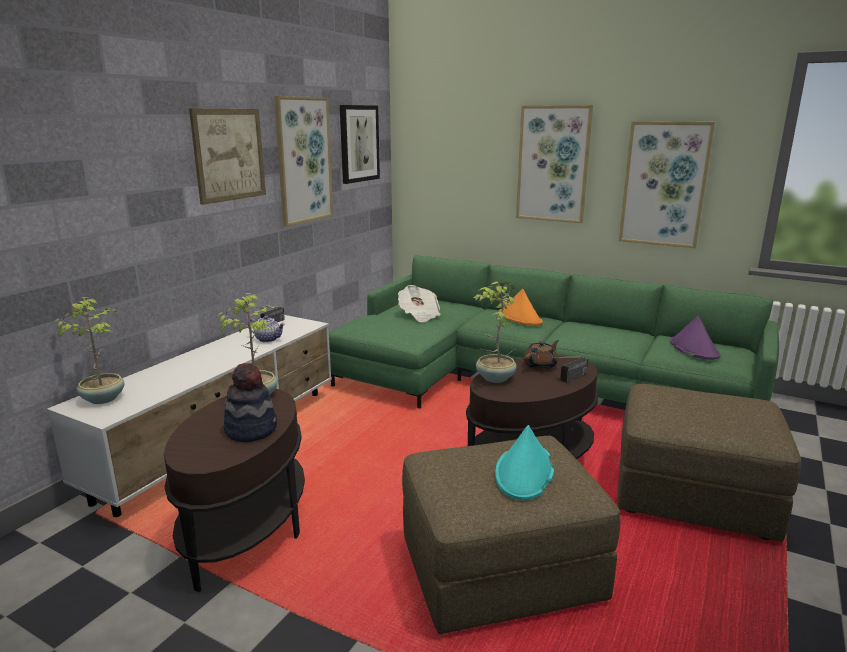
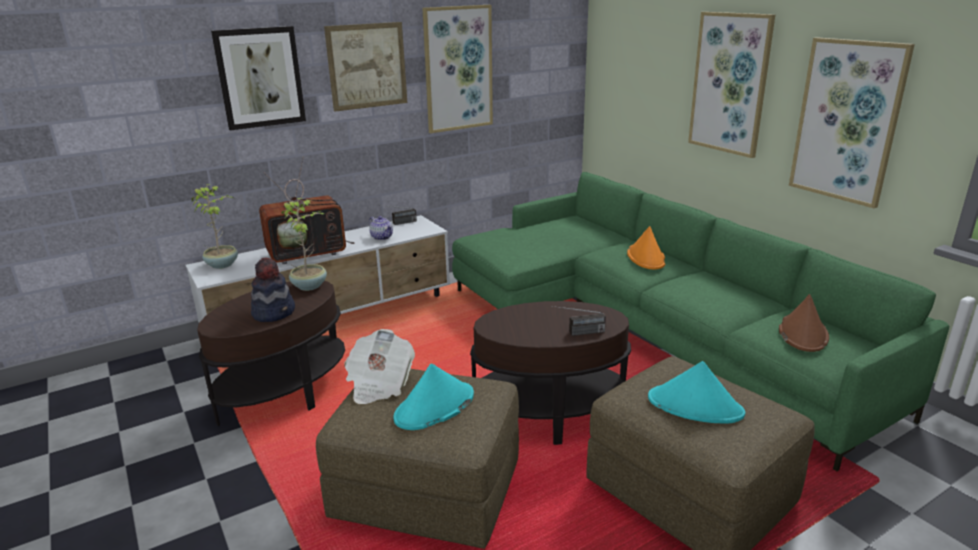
camera: 30 degrees right, 5 degrees up
picture [340,105,380,184] -> picture moved to [211,26,306,131]
newspaper [398,285,441,322] -> newspaper moved to [344,329,415,404]
potted plant [473,282,516,383] -> none
brown teapot [524,340,559,370] -> none
purple hat [670,316,721,360] -> brown hat [779,294,829,352]
none -> television [259,156,355,264]
none -> turquoise hat [648,361,745,423]

